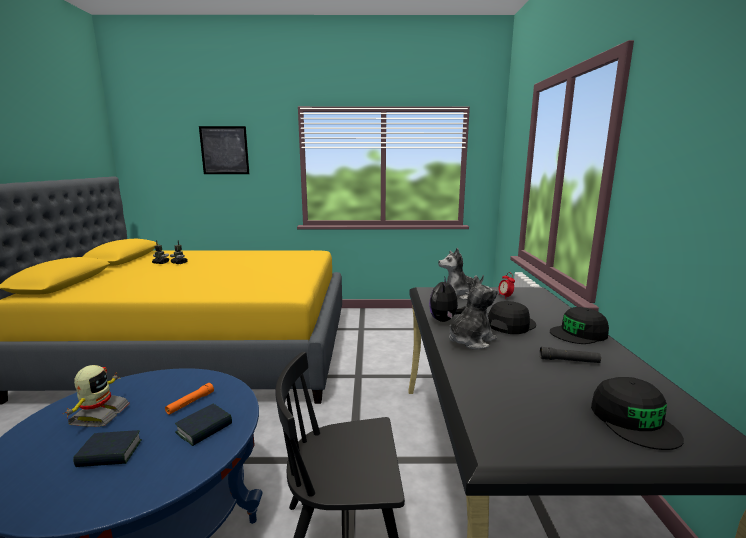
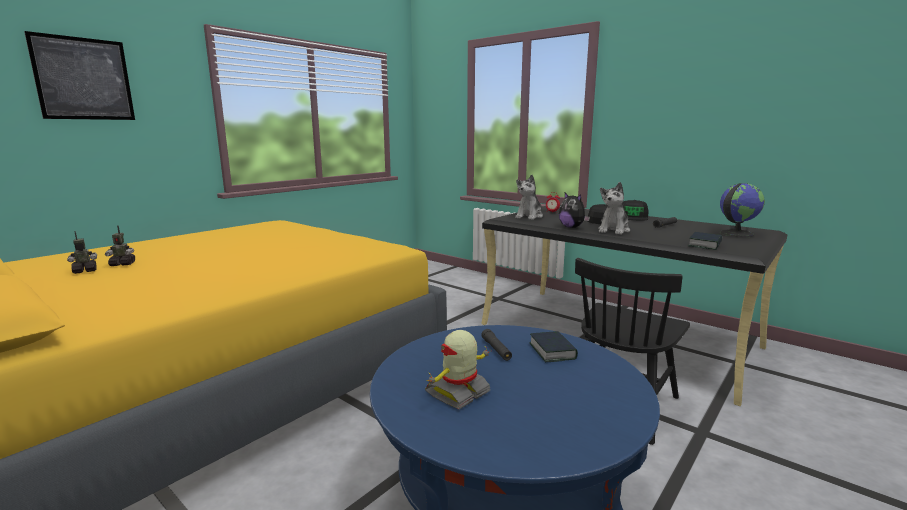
camera: 50 degrees left, 0 degrees up
toy robot [65,365,130,427] -> toy robot turned 90 degrees counterclockwise [425,330,490,409]
book [73,430,142,467] -> book moved to [688,232,722,250]
orange flashlight [165,383,214,415] -> black flashlight [481,329,512,361]
plush toy [449,276,498,349] -> plush toy turned 150 degrees counterclockwise [598,182,630,235]
black cap [591,377,684,450] -> globe [720,183,765,237]

